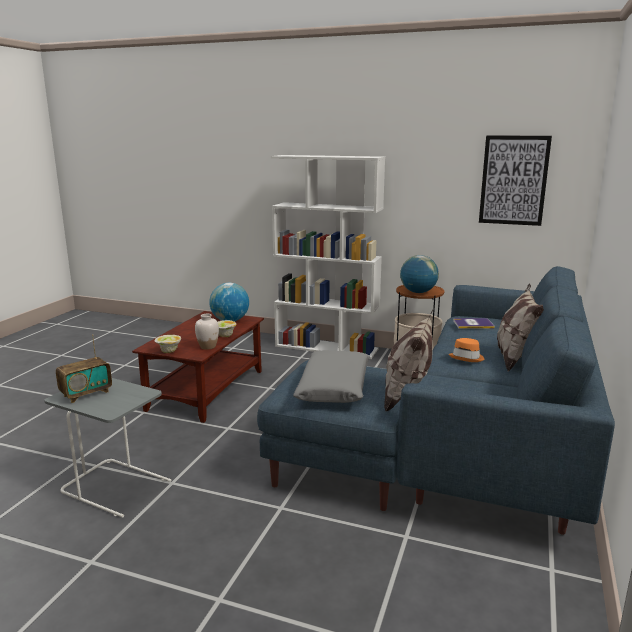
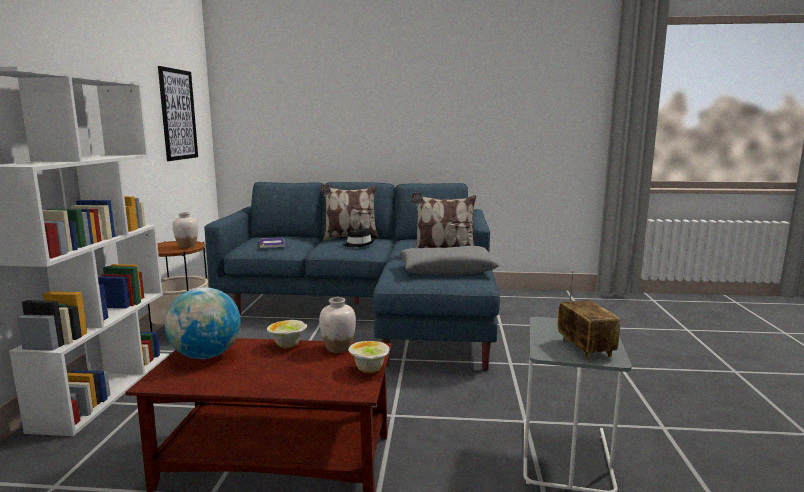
camera: 105 degrees left, 5 degrees down
radio [56,334,112,403] -> radio turned 45 degrees clockwise [558,271,620,359]
globe [400,255,439,293] -> white vase [172,212,198,248]
orange hat [448,338,484,362] -> black hat [343,228,374,247]

